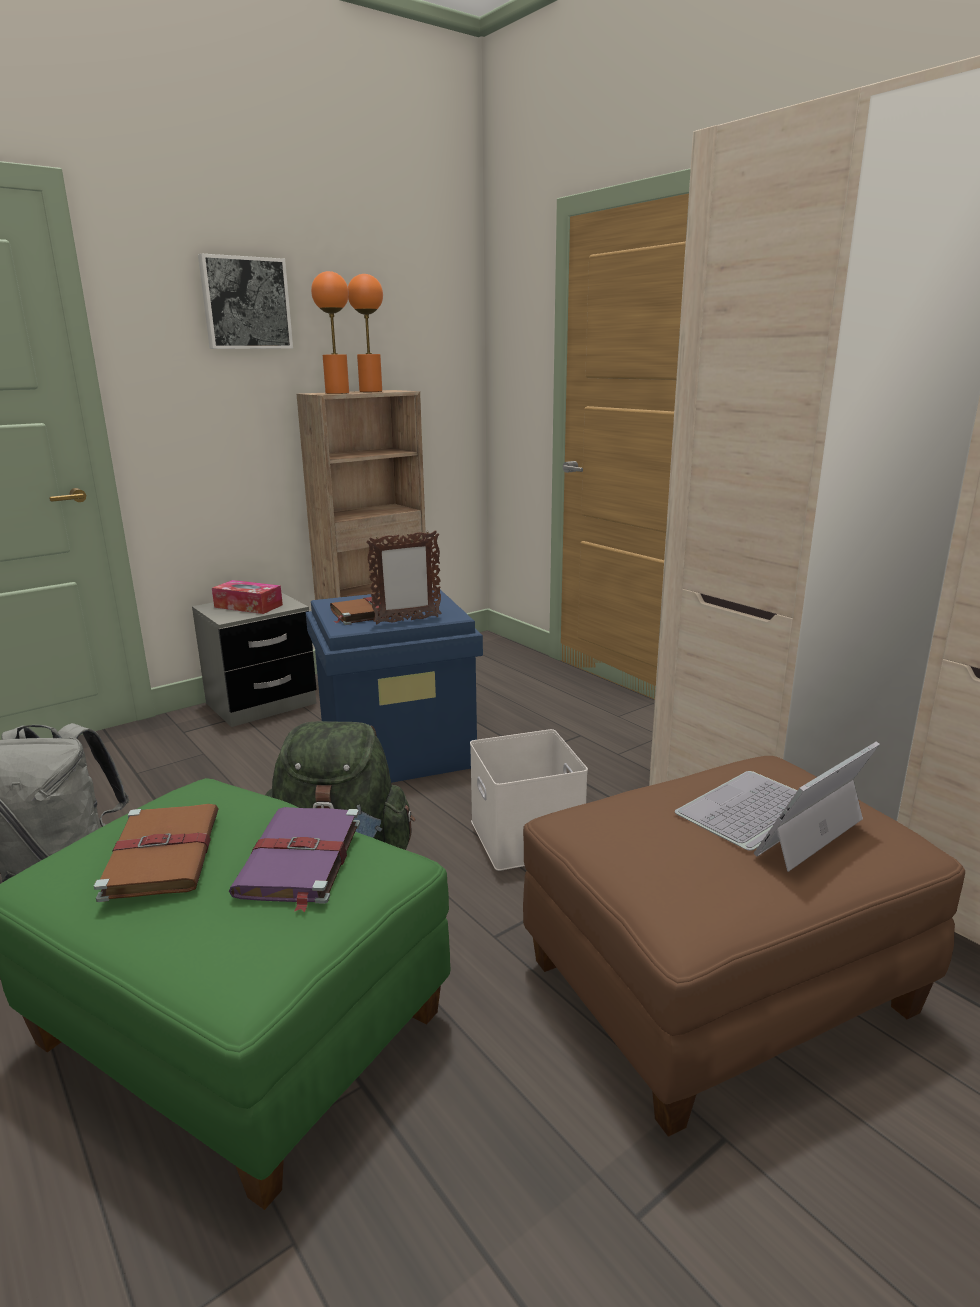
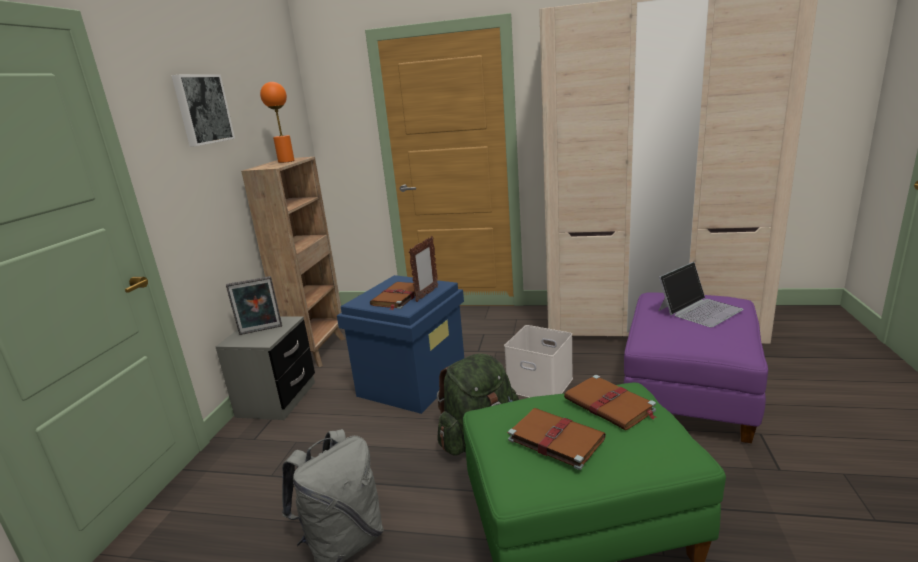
camera: 40 degrees left, 0 degrees up
tissue box [212,580,283,614] -> picture frame [226,276,282,335]
purple book [229,807,360,912] -> brown book [564,375,656,430]
orange table lamp [311,271,349,394] -> none
brown ottoman [523,756,965,1137] -> purple ottoman [624,292,768,443]
laptop [675,741,880,872] -> laptop turned 135 degrees counterclockwise [658,262,743,327]

